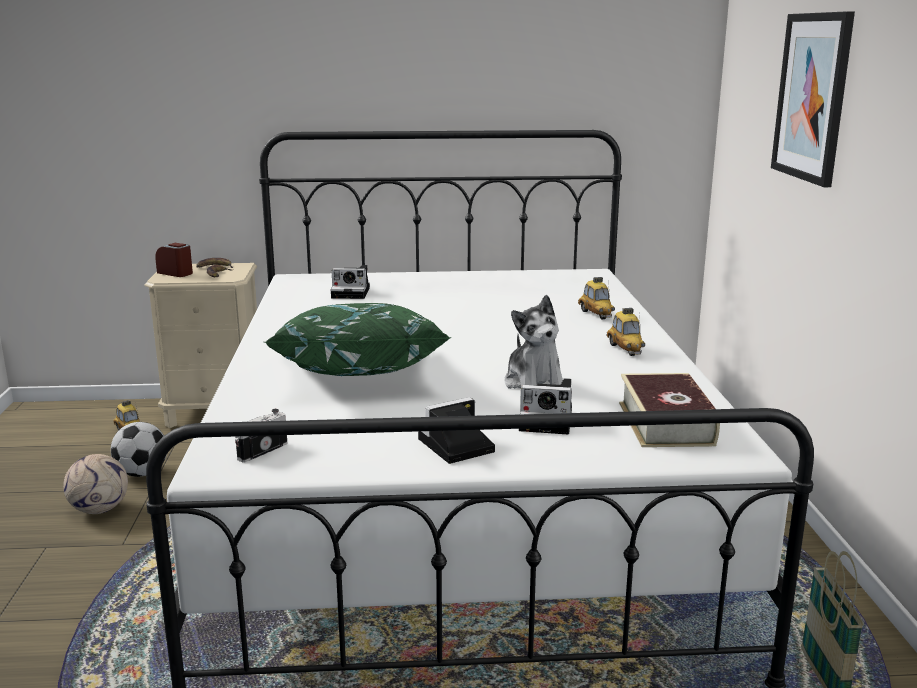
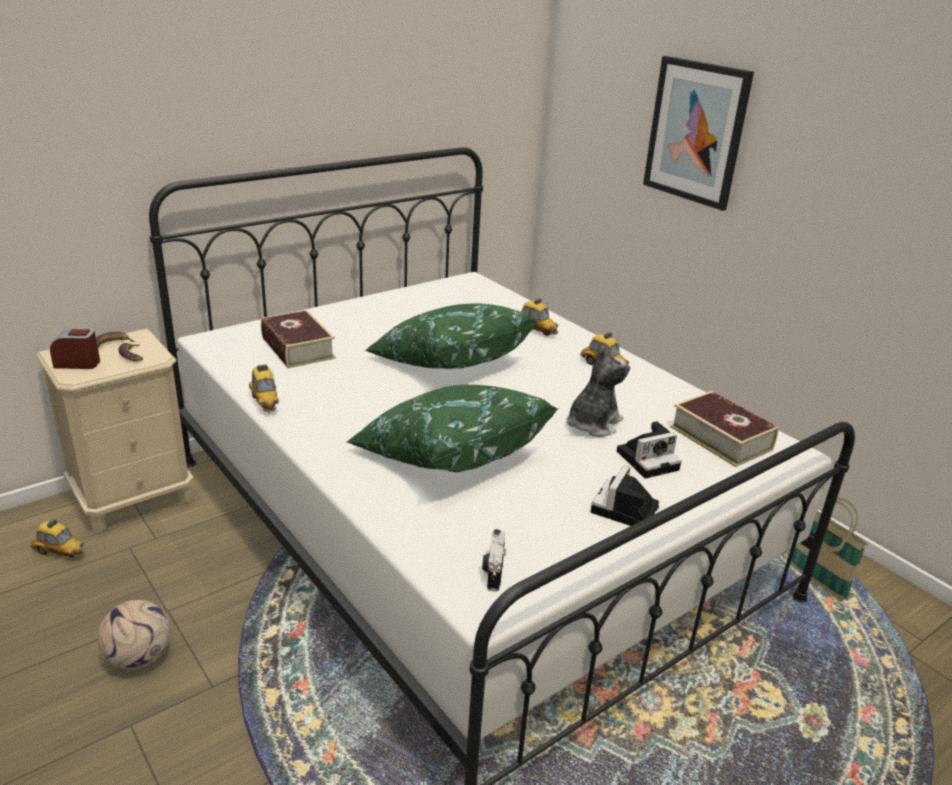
camera: 35 degrees left, 10 degrees up
football [111,422,167,477] -> none
camera [330,265,370,299] -> book [261,310,336,368]
plush toy [505,295,563,389] -> plush toy turned 90 degrees counterclockwise [567,346,630,437]
none -> toy car [249,364,279,413]
none -> green pillow [364,303,539,369]

